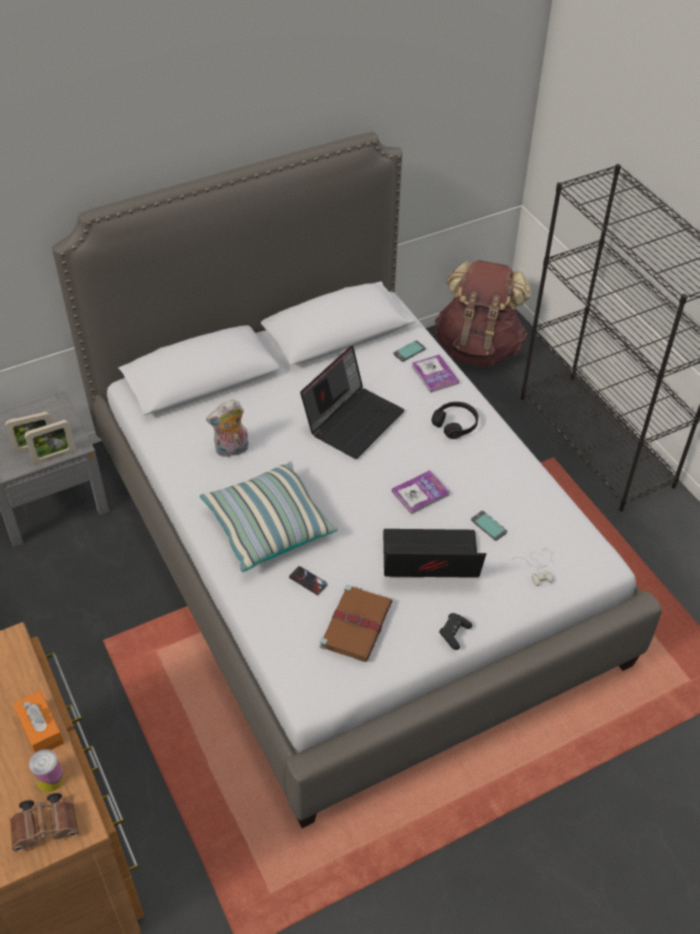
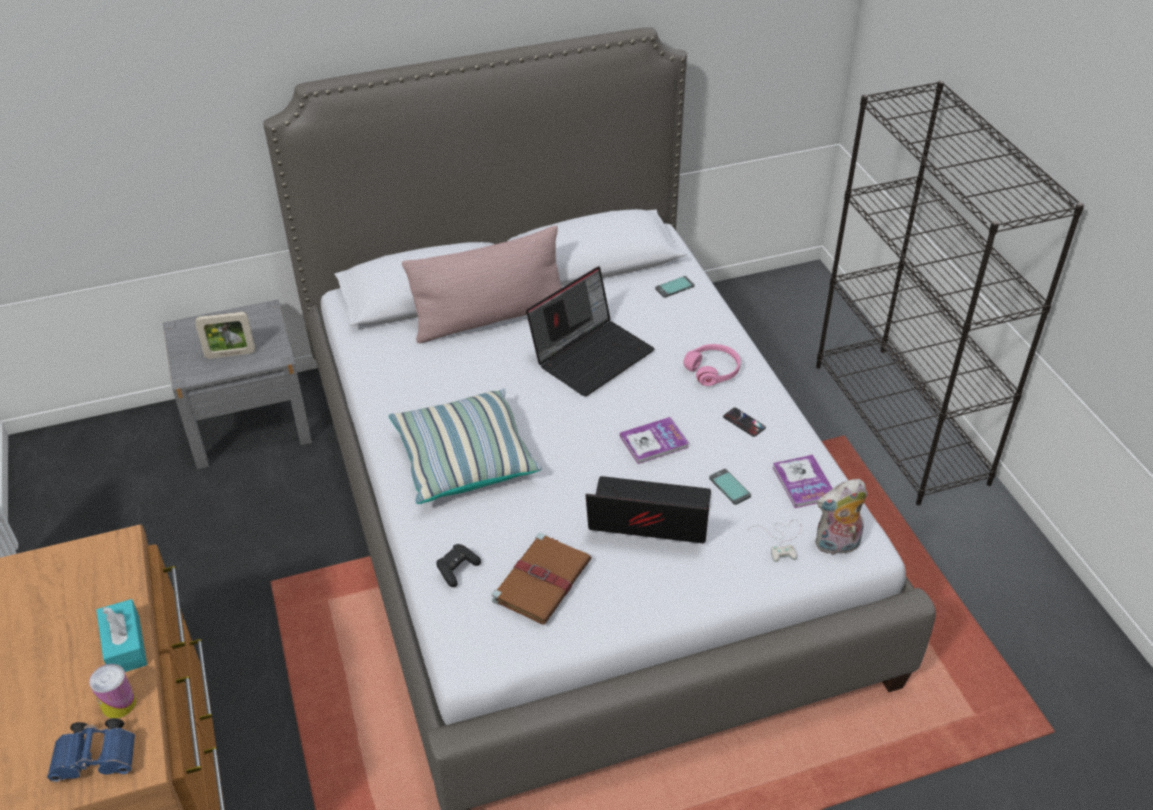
camera: 10 degrees right, 5 degrees down
brown binoculars [10,793,79,852] -> blue binoculars [47,718,135,782]
orange tissue box [13,691,64,753] -> turquoise tissue box [96,599,147,672]
picture frame [24,419,76,465] -> none
plush toy [206,399,249,457] -> plush toy moved to [815,479,867,556]
phone [289,566,328,595] -> phone moved to [723,407,766,437]
book [412,355,459,393] -> book moved to [772,455,833,508]
black headphones [431,402,478,439] -> pink headphones [683,344,741,386]
brown backpack [435,260,531,367] -> none
black game controller [439,613,472,650] -> black game controller moved to [436,544,481,587]
none -> pink pillow [402,226,562,343]

